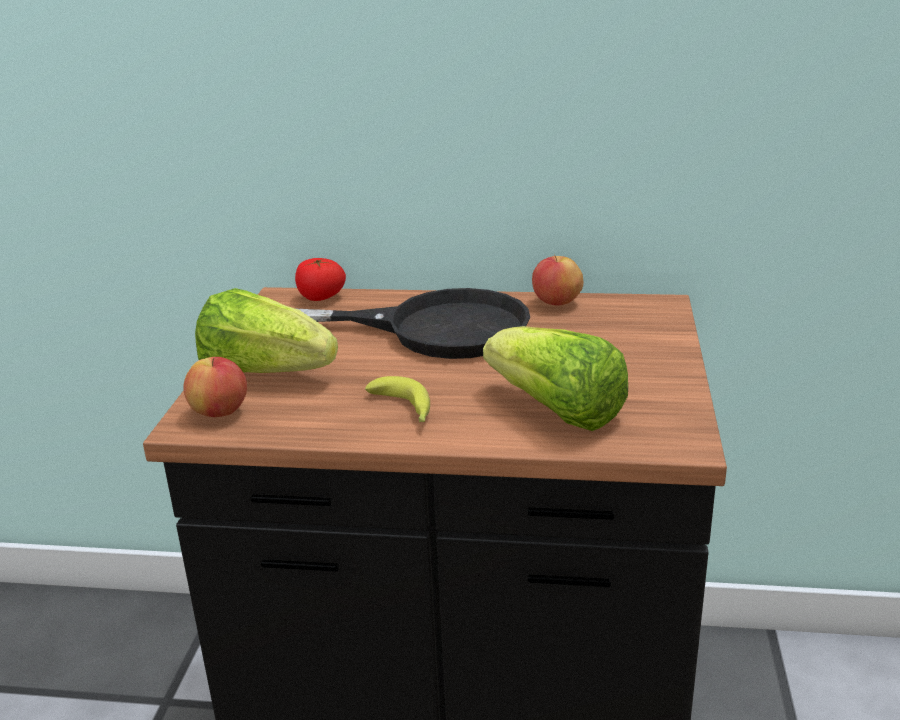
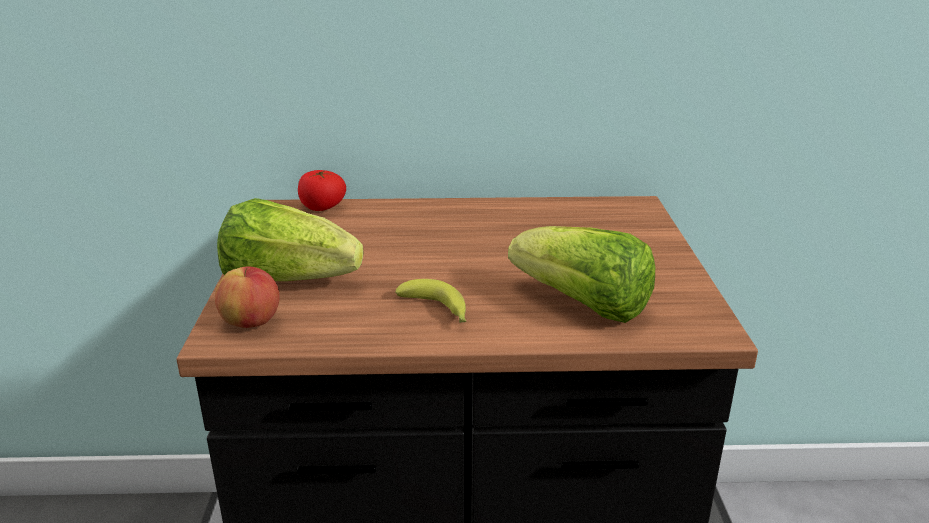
camera: 10 degrees left, 0 degrees up
black frying pan [298,288,530,359] -> none
apple [532,255,583,305] -> none

